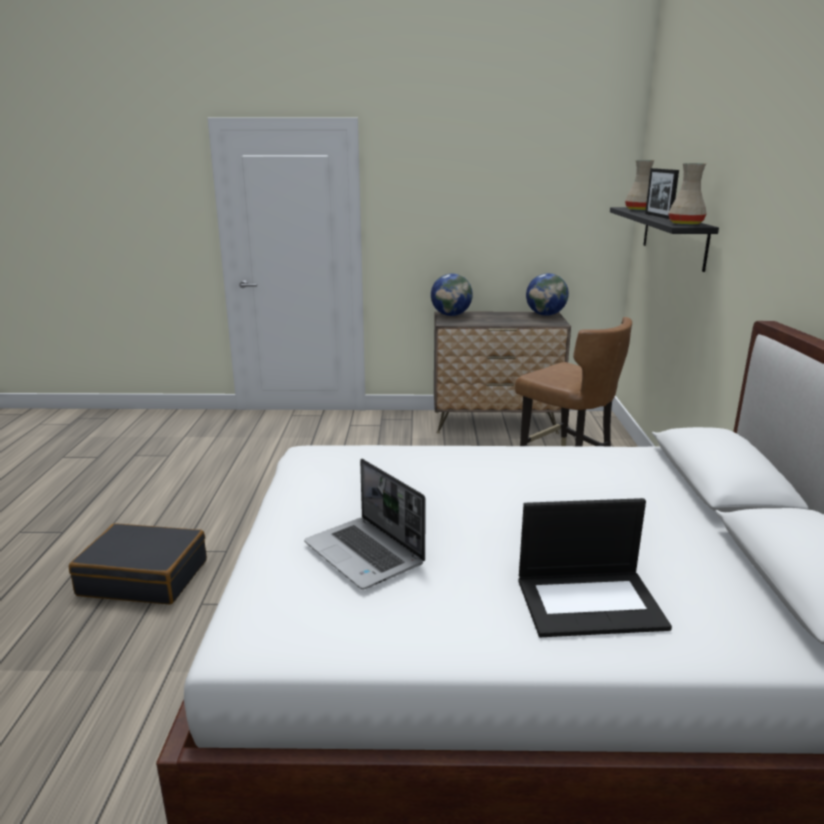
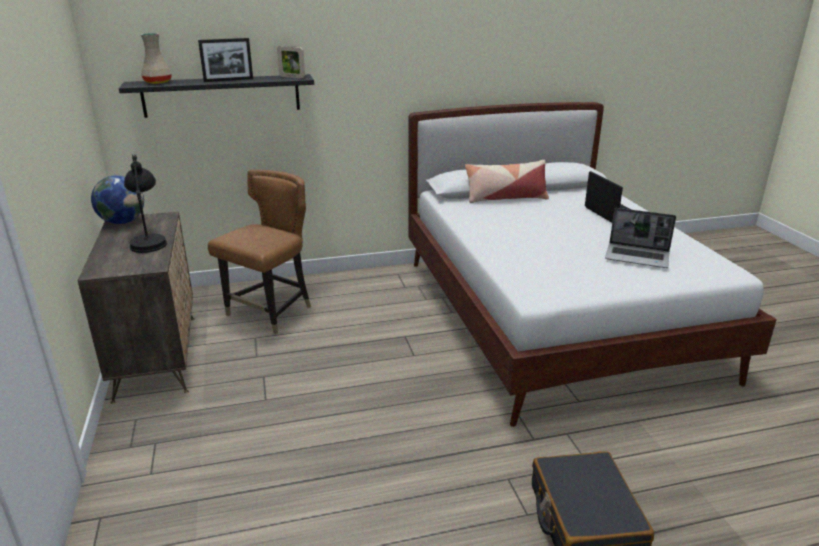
camera: 105 degrees left, 5 degrees up
laptop [304,459,426,589] -> laptop turned 75 degrees clockwise [605,208,676,268]
globe [431,273,473,316] -> none
beige vase [669,163,706,225] -> picture frame [277,46,305,79]
none -> black table lamp [124,154,167,253]
none -> pillow [465,160,549,203]

